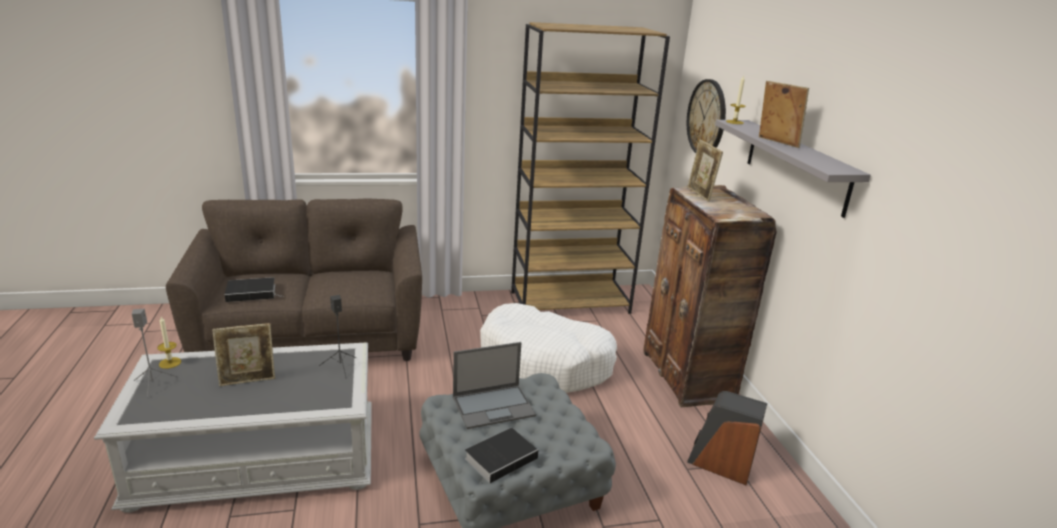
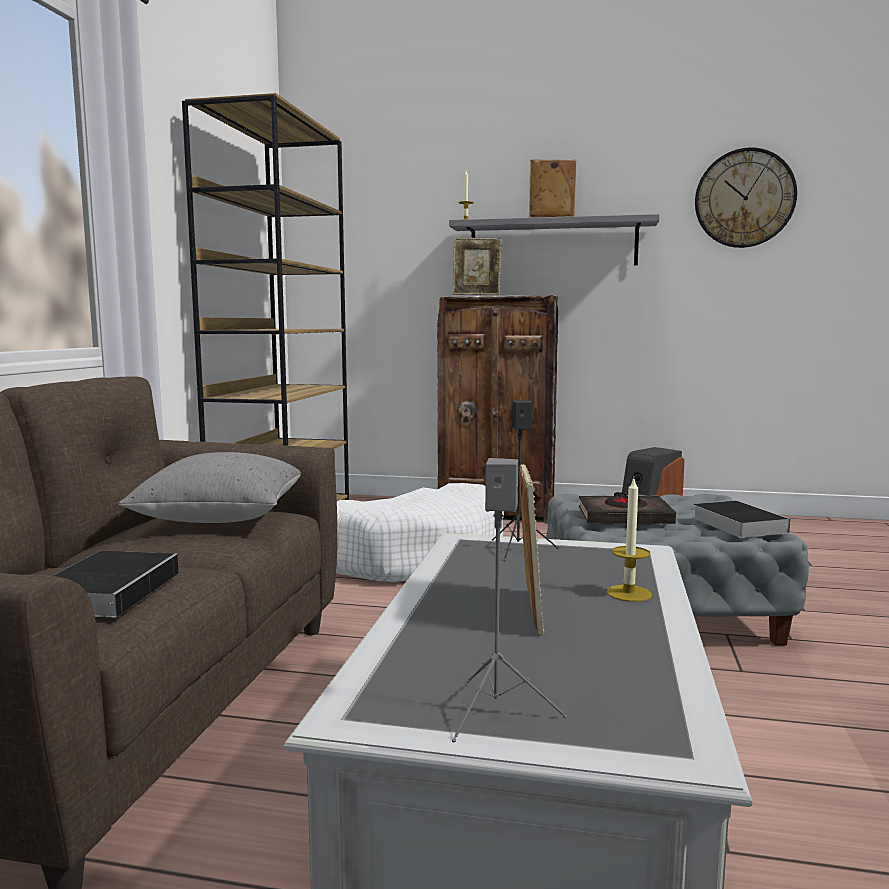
camera: 65 degrees left, 15 degrees down
candle [157,317,181,369] -> candle moved to [606,479,652,602]
laptop [453,342,536,429] -> black book [579,492,676,524]
wall clock [687,79,726,153] -> wall clock moved to [695,147,797,248]
none -> grey pillow [118,452,301,523]

